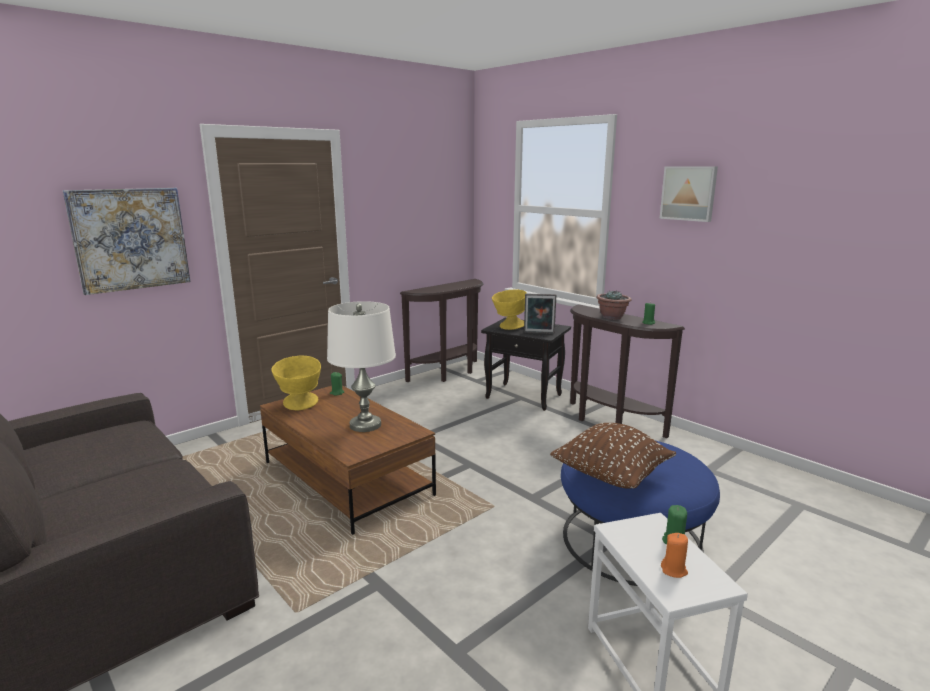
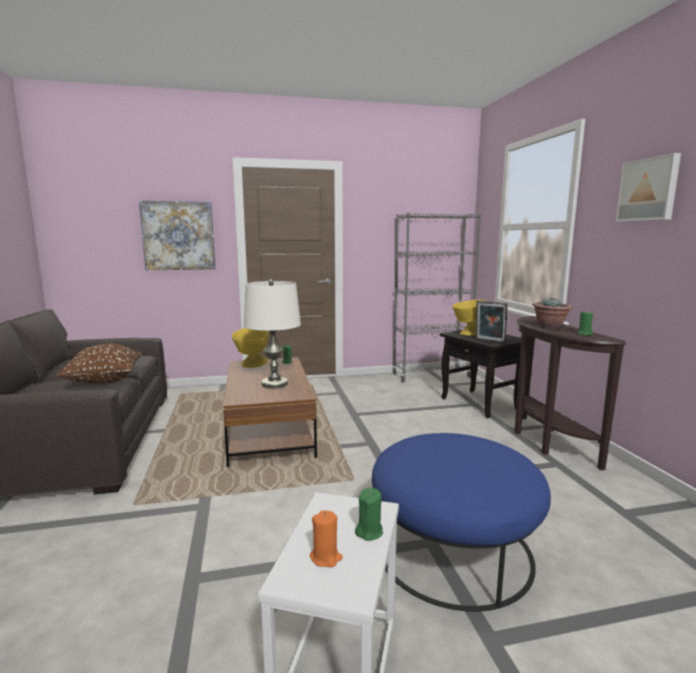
camera: 30 degrees right, 5 degrees down
brown console table [400,279,483,382] -> grey bookcase [392,213,481,382]
brown pillow [550,423,676,489] -> brown pillow moved to [57,343,142,384]

